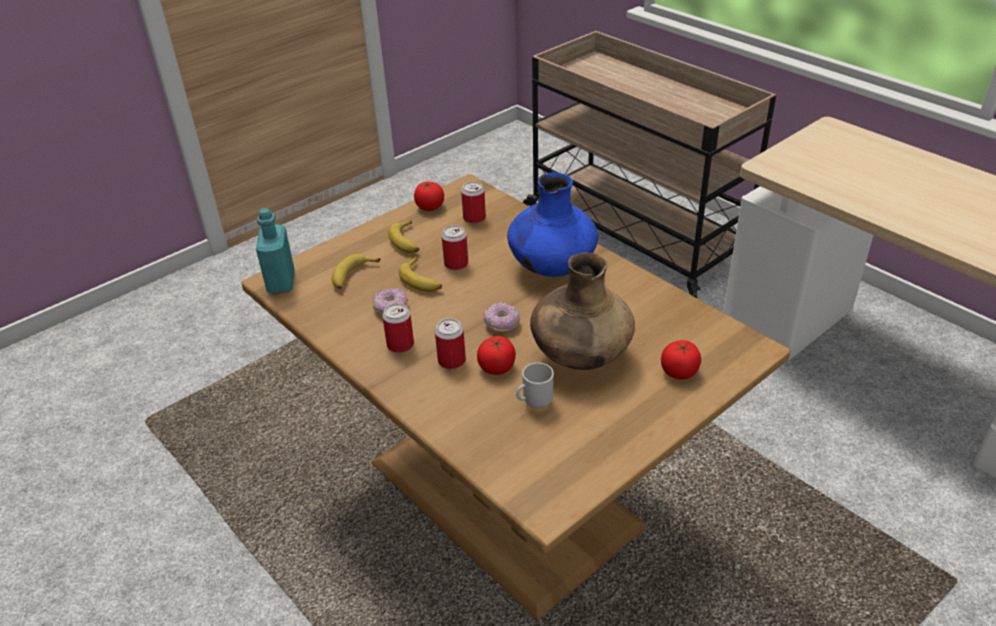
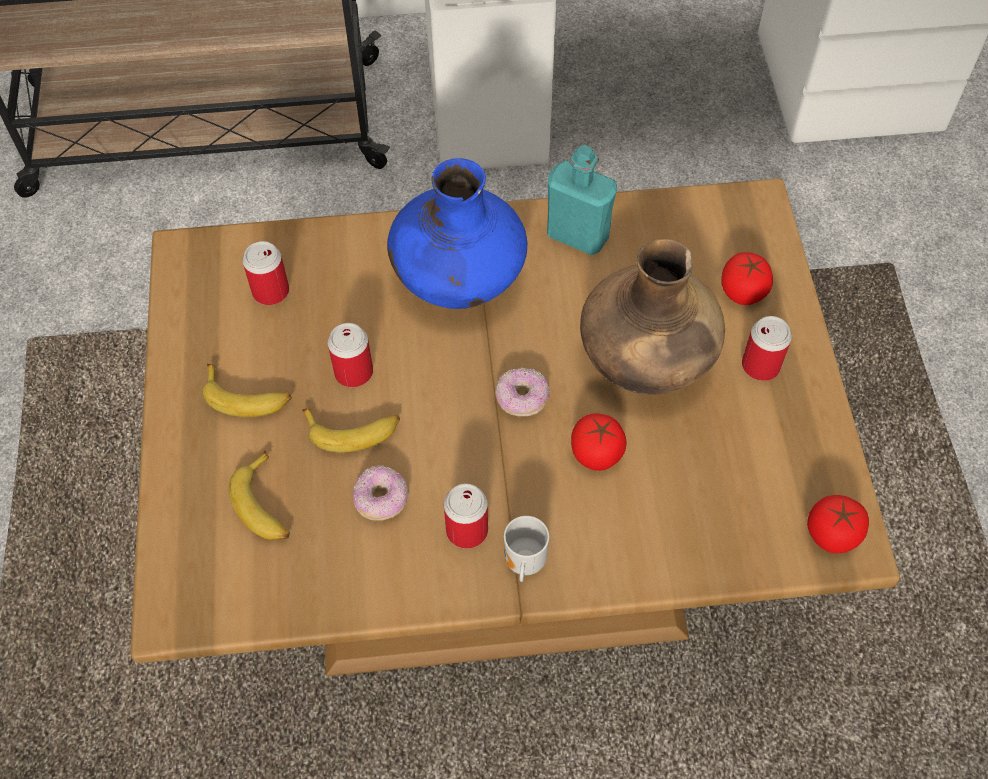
camera: 55 degrees left, 20 degrees up
turquoise bottle [256,208,295,294] -> turquoise bottle moved to [547,145,617,255]
tomato [414,181,444,211] -> tomato moved to [807,495,869,553]
can [435,318,466,369] -> can moved to [742,316,792,381]
mug [516,363,554,408] -> mug moved to [504,516,549,582]

